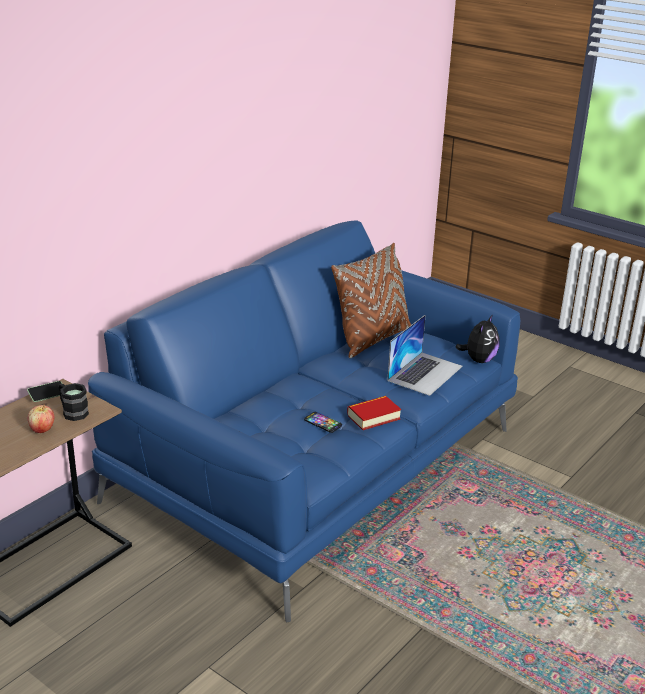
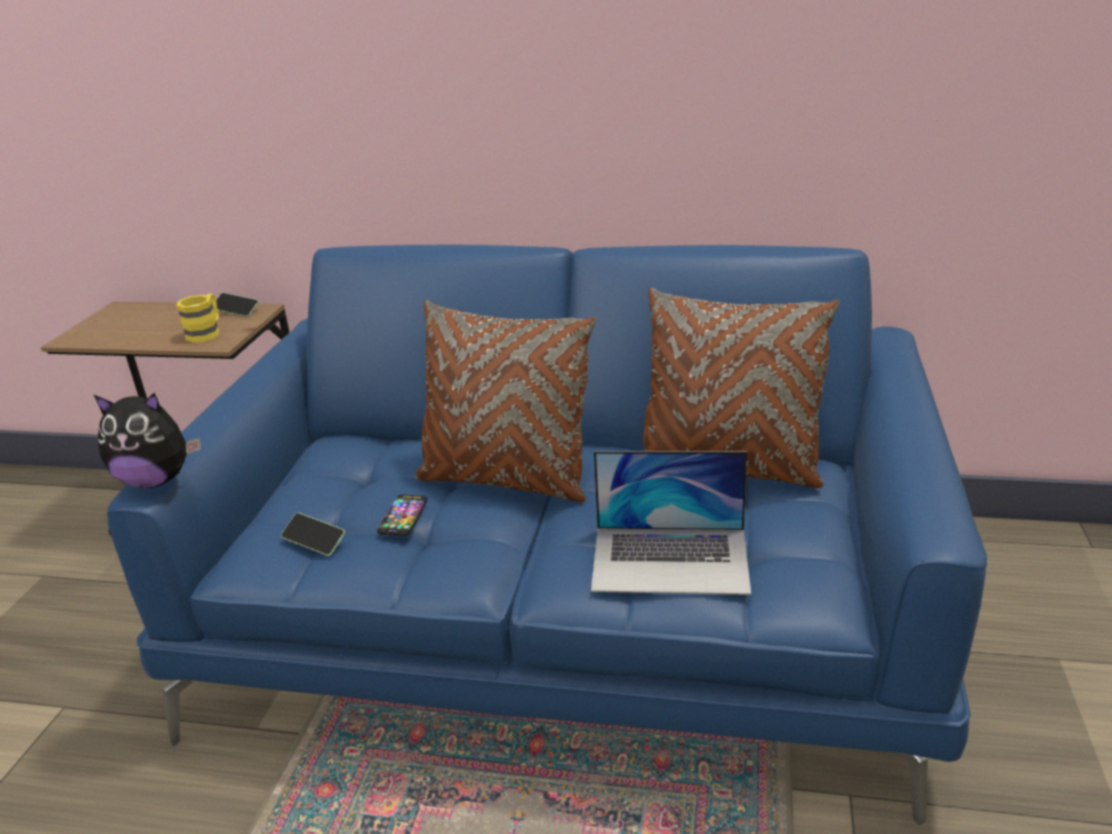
camera: 65 degrees right, 0 degrees up
apple [28,405,54,433] -> none
black mug [59,383,89,421] -> yellow mug [176,294,220,343]
book [347,396,401,430] -> none
plush toy [455,314,500,363] -> plush toy moved to [94,393,201,488]
none -> phone [281,513,345,556]
none -> brown pillow [415,300,596,502]

